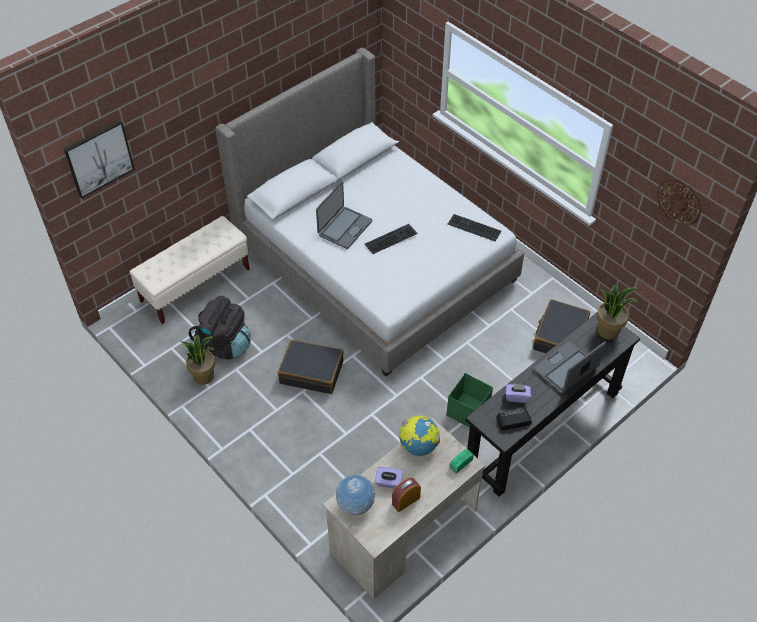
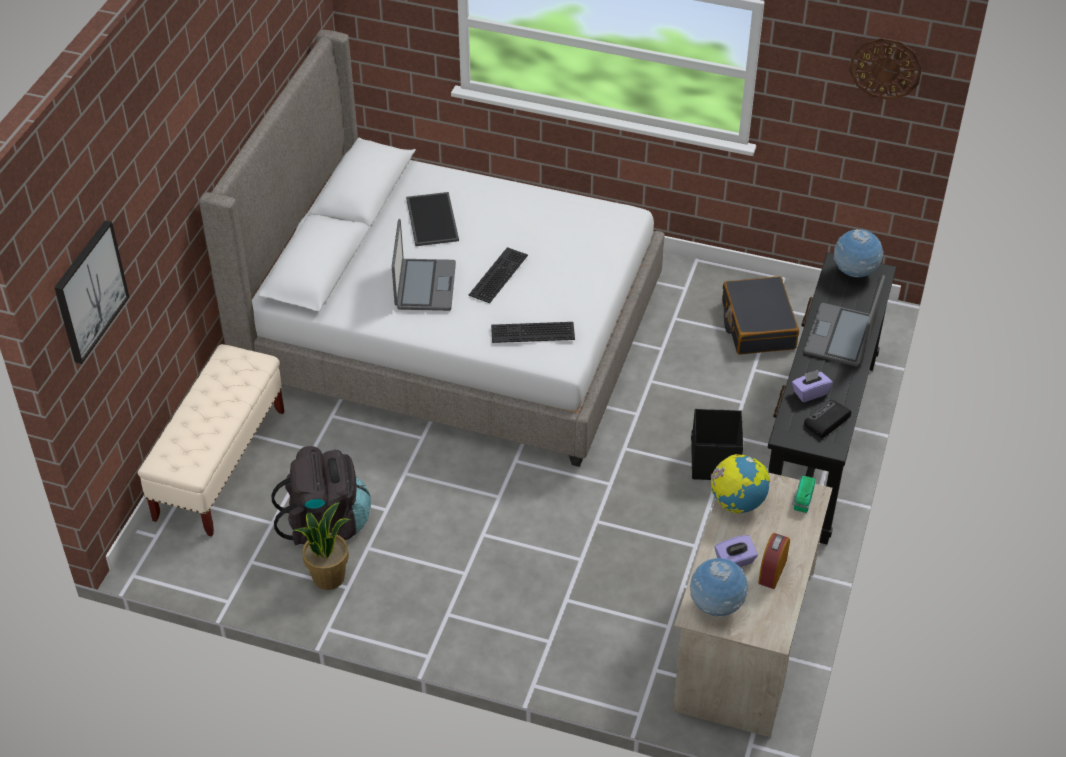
camera: 30 degrees left, 5 degrees down
black suitcase [278,340,344,394] -> none
green storage box [447,373,493,428] -> black storage box [691,409,743,480]
keyboard [448,214,501,241] -> keyboard moved to [491,322,575,343]
potted plant [597,285,638,340] -> globe [833,229,883,277]
none -> tray [406,192,459,246]

